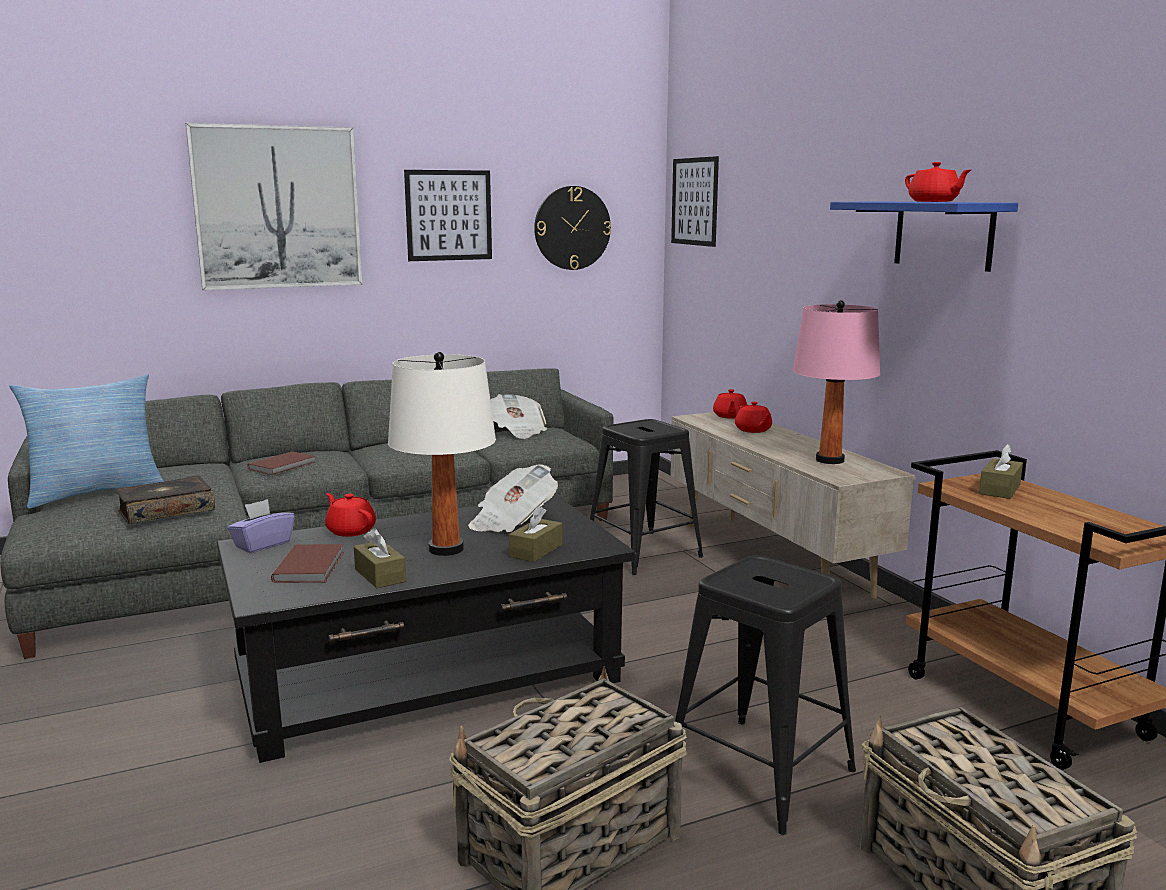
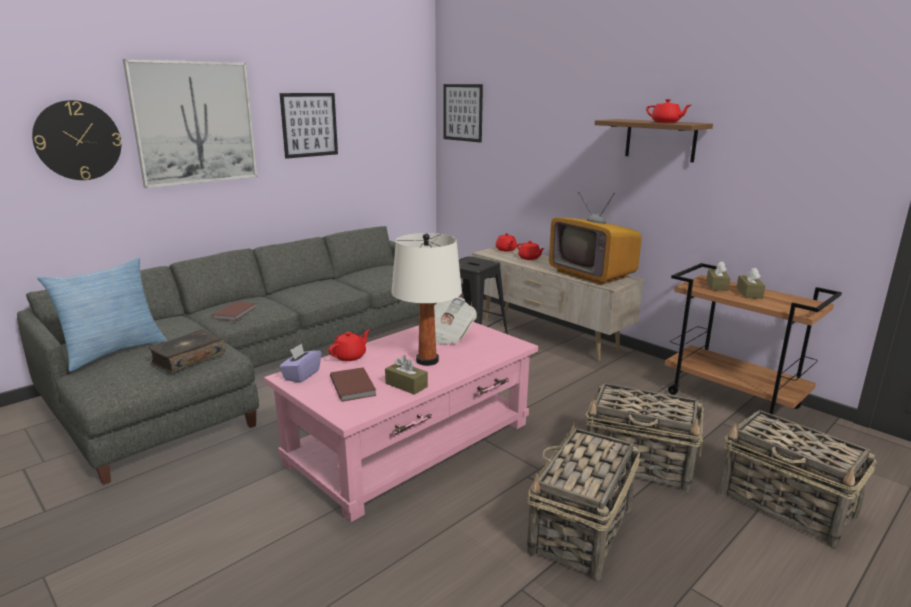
camera: 20 degrees left, 5 degrees up
black coffee table [217,495,635,763] -> pink coffee table [264,322,538,522]
red teapot [325,493,376,537] -> red teapot turned 105 degrees clockwise [328,329,370,361]
newspaper [490,394,547,439] -> none
brown tissue box [509,506,562,562] -> brown tissue box moved to [736,268,765,299]
wall clock [534,186,611,270] -> wall clock moved to [32,100,121,180]
black stool [675,555,856,835] -> basket [586,383,704,492]
pink table lamp [793,300,880,464] -> television [549,192,642,285]
blue shelf [830,202,1018,272] -> brown shelf [595,119,713,162]

